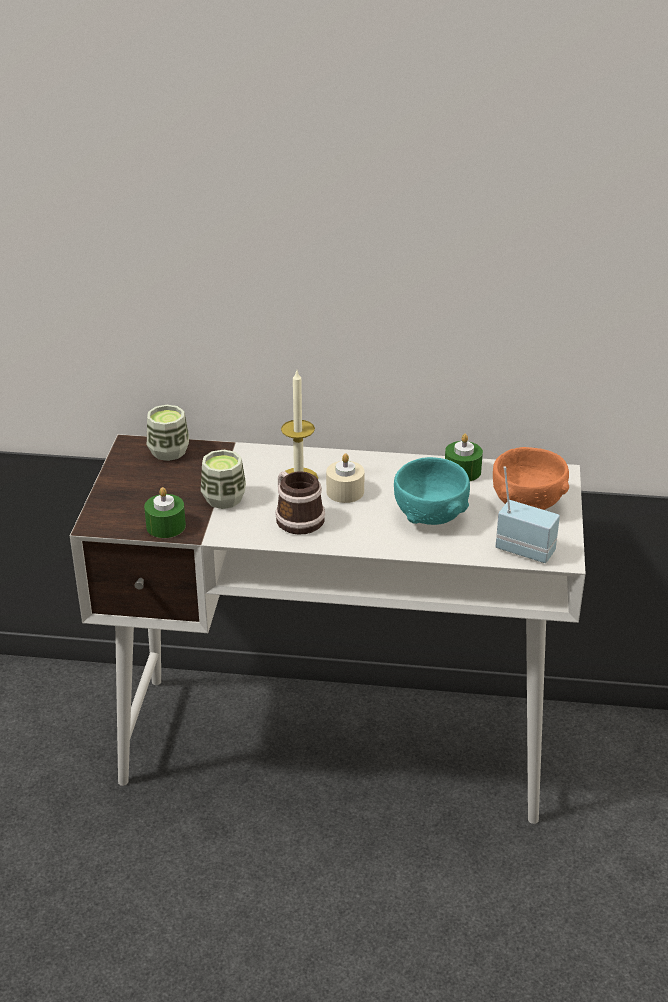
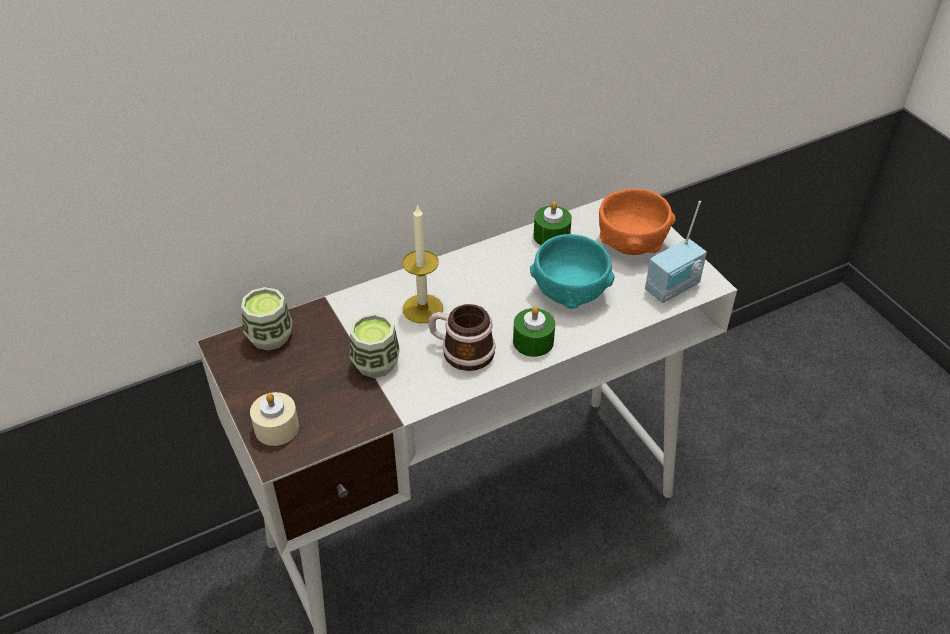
camera: 35 degrees left, 10 degrees up
green candle [144,487,186,538] -> green candle moved to [513,306,555,357]
beige candle [326,454,365,503] -> beige candle moved to [250,392,299,446]
radio [496,466,560,563] -> radio turned 150 degrees clockwise [645,201,707,303]

